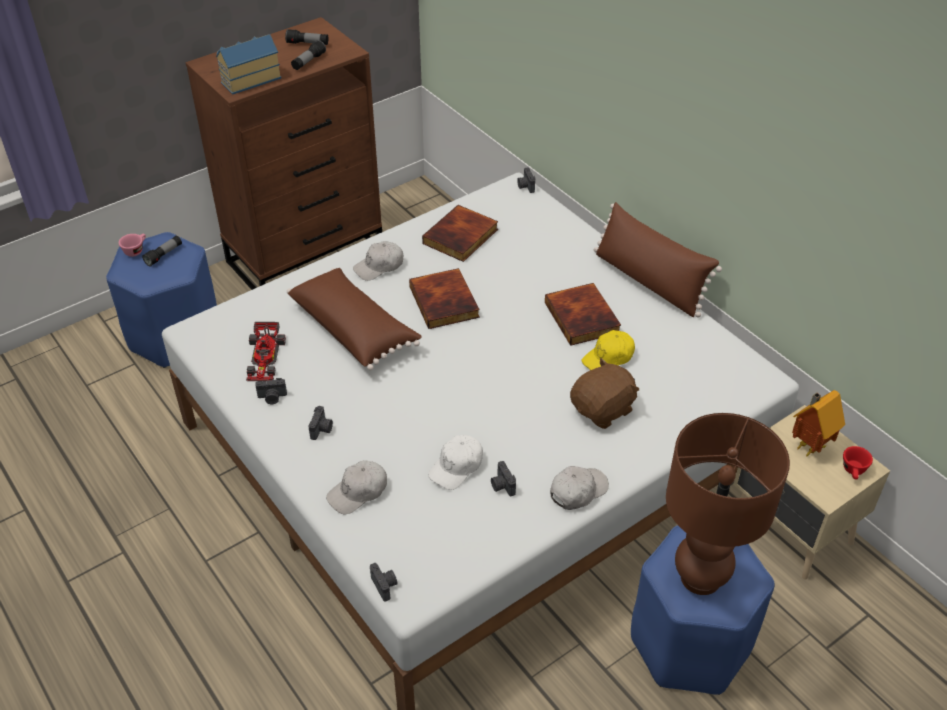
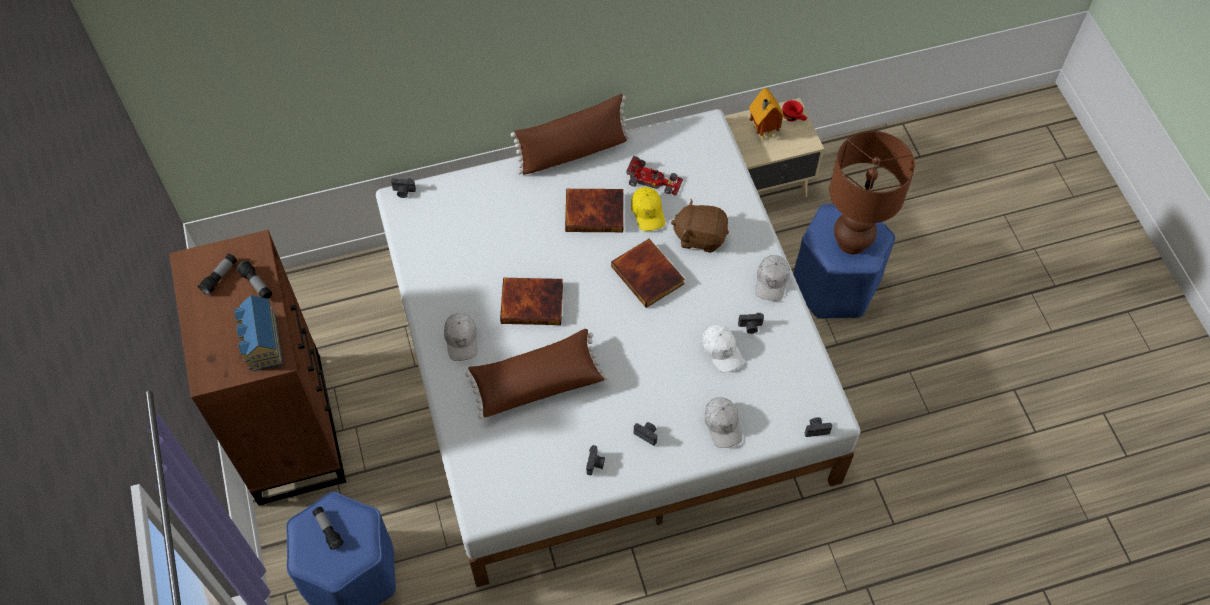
camera: 70 degrees left, 15 degrees up
pink cup [119,234,146,257] -> none
toy car [246,322,286,381] -> toy car moved to [626,156,683,196]
book [422,205,498,262] -> book moved to [611,239,685,308]
white cap [550,466,609,510] -> white cap turned 150 degrees counterclockwise [756,255,790,301]
brown plush toy [570,358,639,429] -> brown plush toy turned 60 degrees counterclockwise [671,199,729,253]

